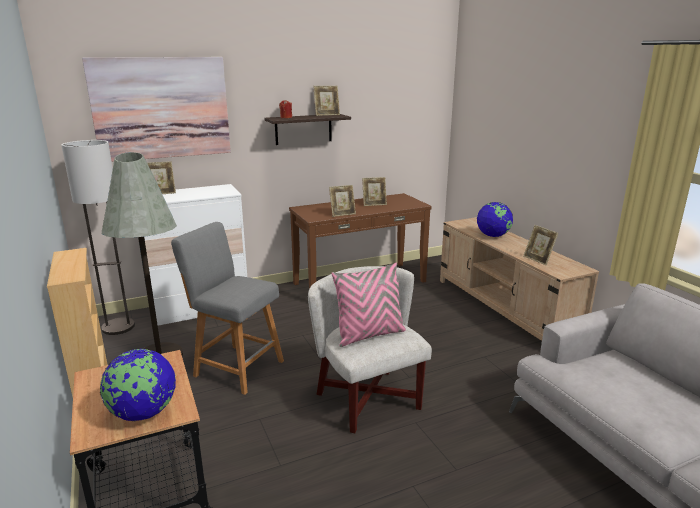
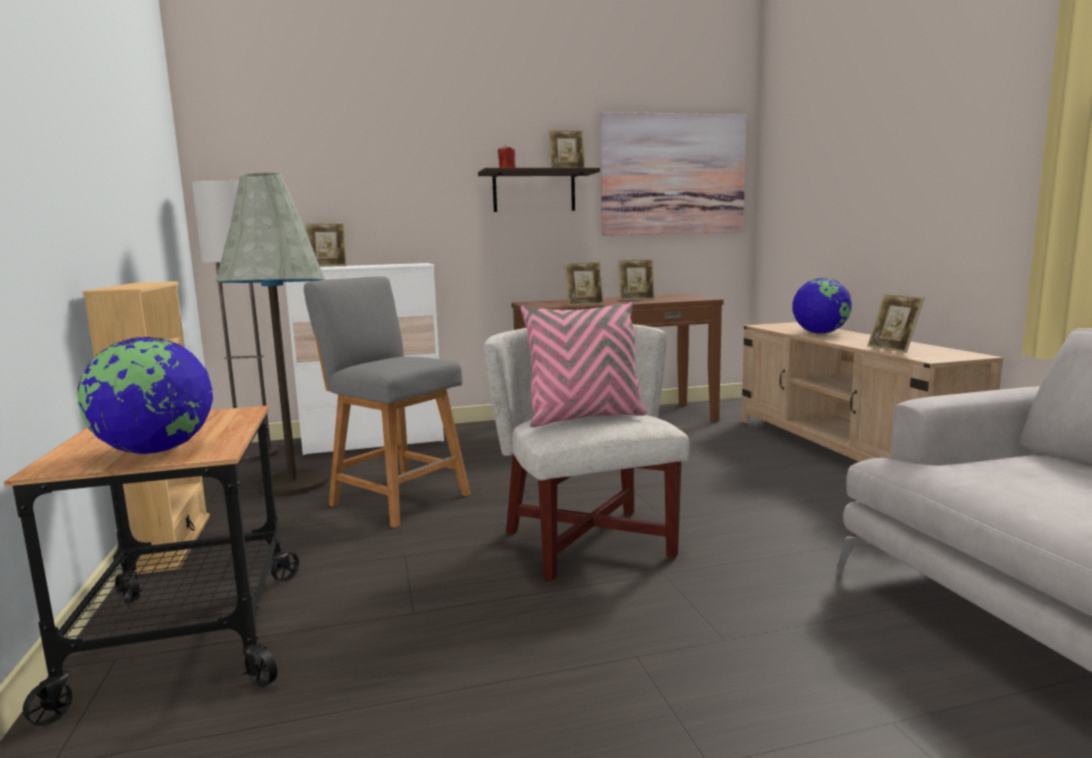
camera: 10 degrees right, 10 degrees down
picture [82,57,231,162] -> picture moved to [600,112,746,236]

